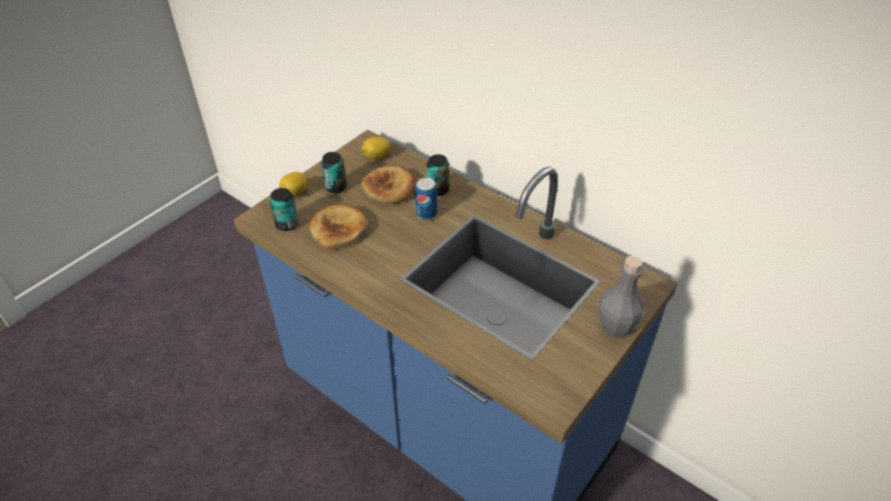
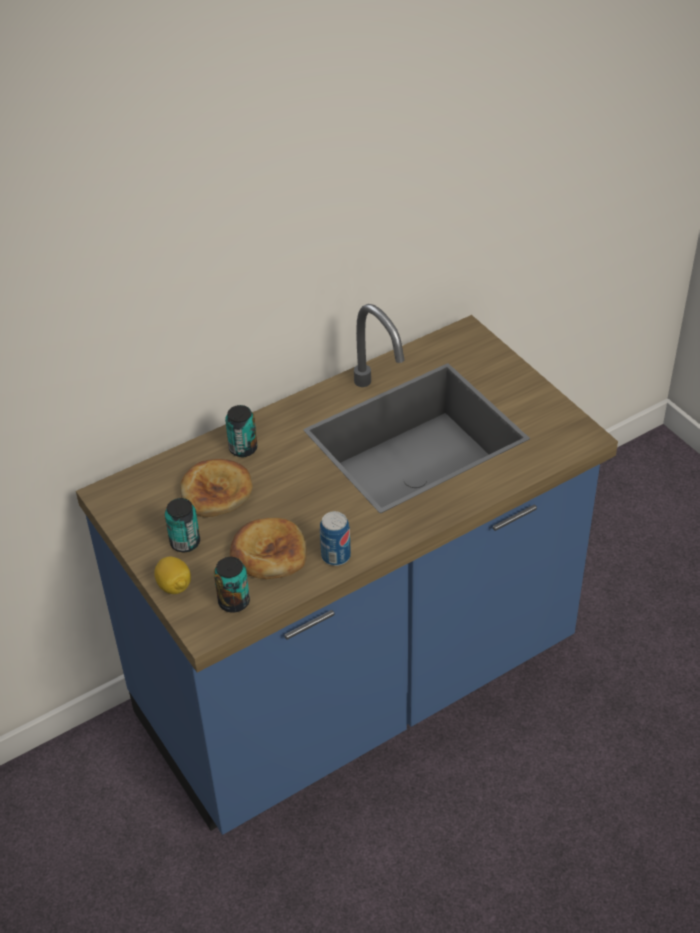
camera: 70 degrees left, 0 degrees up
lemon [361,137,390,159] -> none
can [415,178,437,220] -> can moved to [320,511,351,566]
grey bottle [599,256,644,338] -> none

